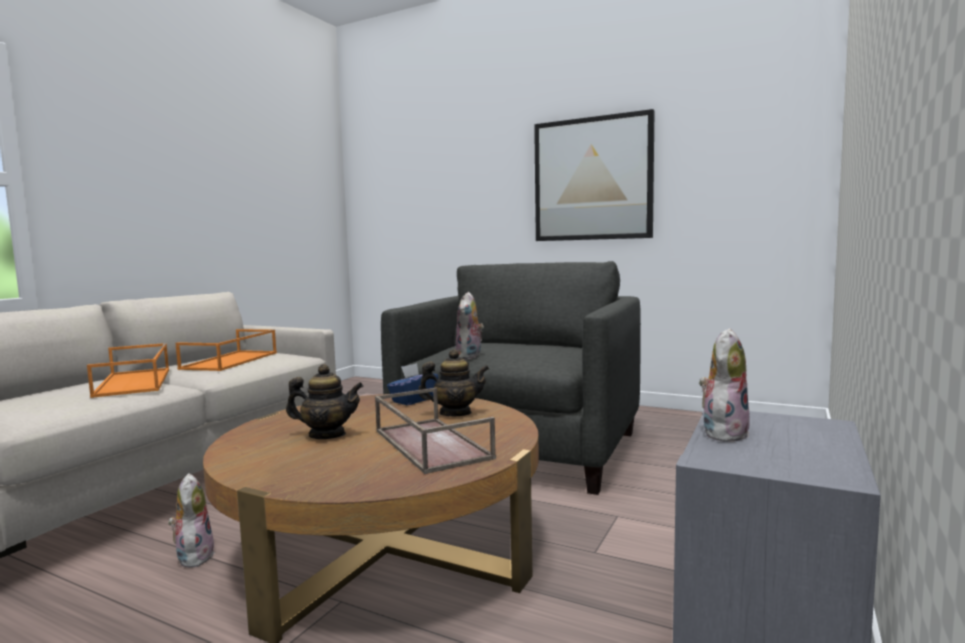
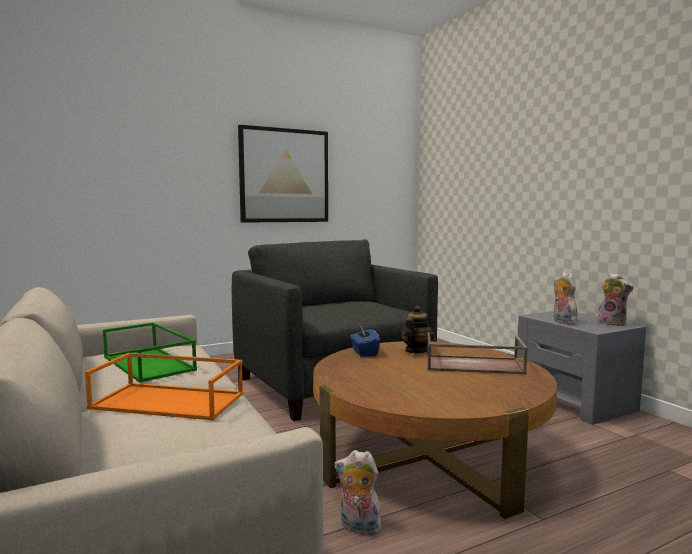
camera: 55 degrees left, 0 degrees up
orange tray [176,329,277,371] -> green tray [103,322,197,383]
teapot [286,364,364,439] -> none
plush toy [456,292,484,359] -> plush toy moved to [597,273,634,326]

